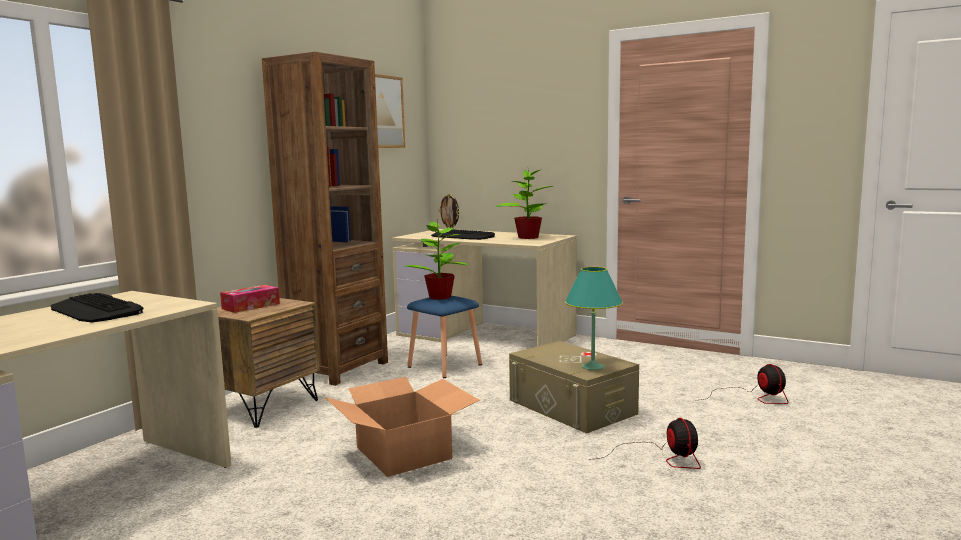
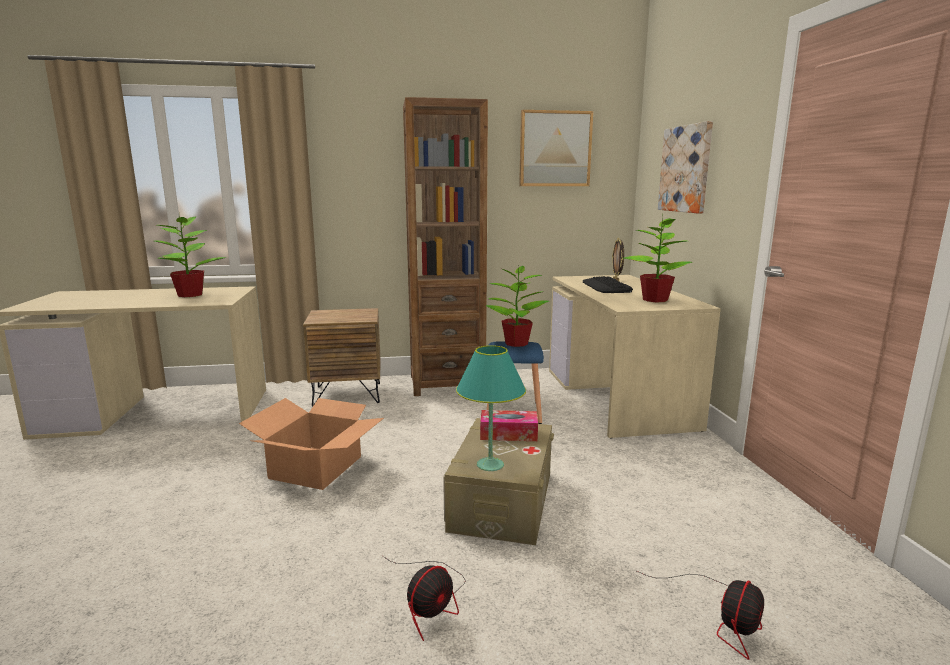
camera: 50 degrees right, 5 degrees up
keyboard [51,293,143,323] -> potted plant [155,213,226,297]
tissue box [220,285,280,313] -> tissue box moved to [480,410,538,441]
none -> picture [658,121,713,213]

